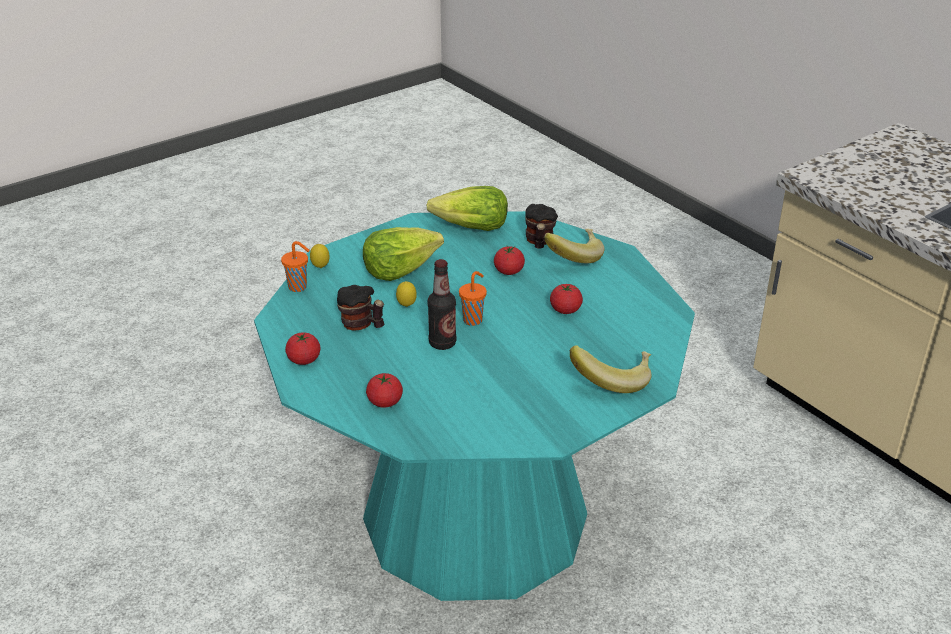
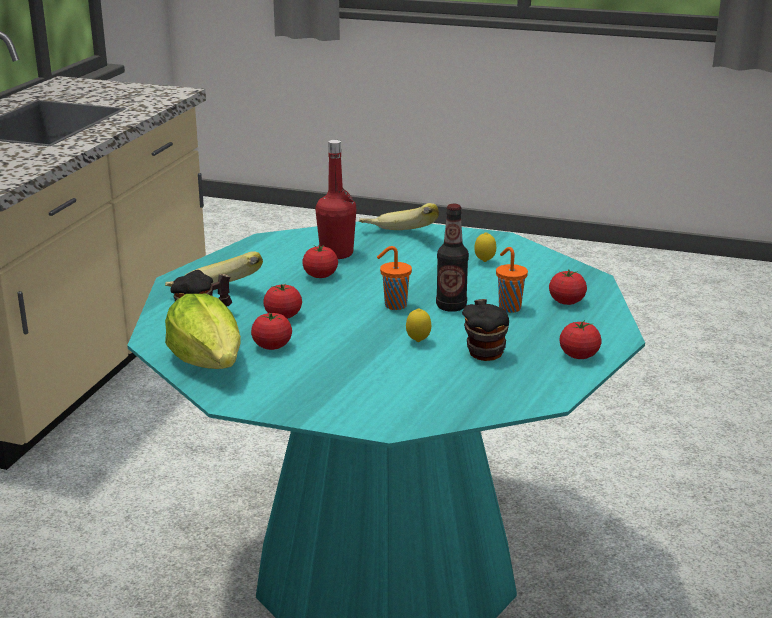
camera: 125 degrees left, 10 degrees down
orange cup [281,241,310,292] -> orange cup moved to [496,247,528,313]
lemon [310,244,330,268] -> lemon moved to [474,232,496,262]
lettuce [363,227,444,281] -> none
none -> tomato [251,313,292,350]
none -> red bottle [315,140,356,259]

